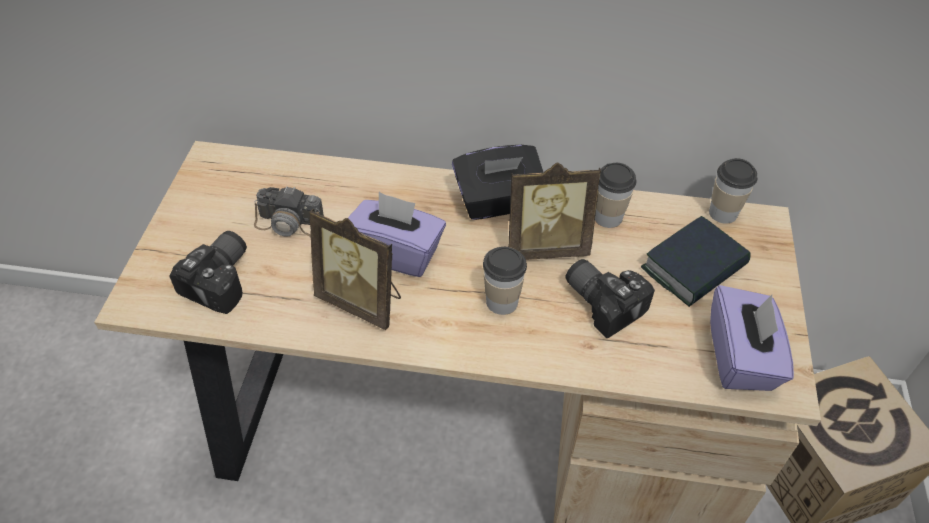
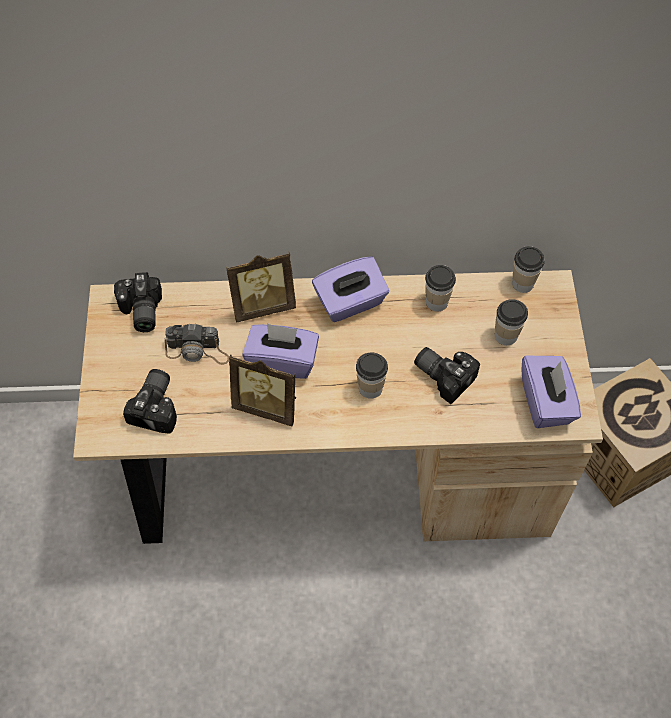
camera: 10 degrees left, 10 degrees up
black tissue box [452,145,543,220] -> purple tissue box [312,256,389,322]
picture frame [508,162,601,260] -> picture frame moved to [226,253,296,323]
book [641,216,751,307] -> cup [495,299,528,345]
none -> camera [114,272,162,332]

